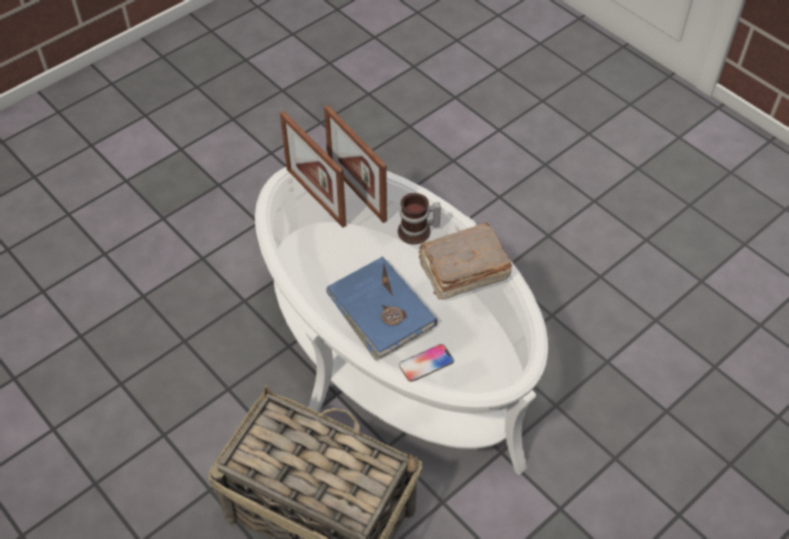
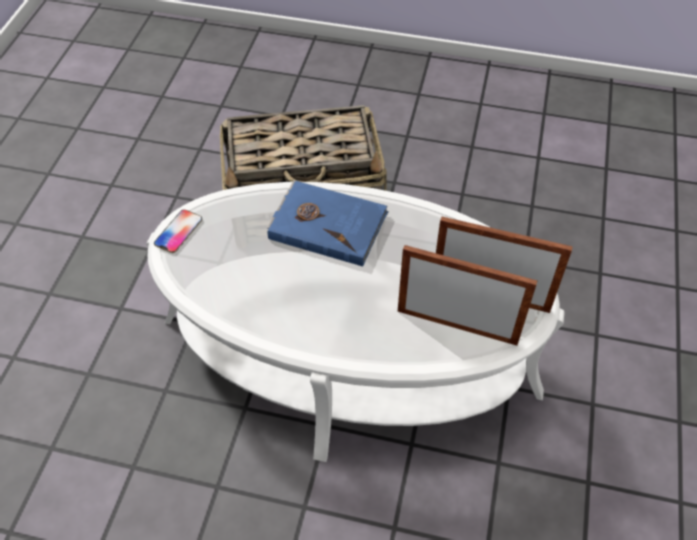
camera: 145 degrees right, 0 degrees up
mug [398,193,441,244] -> none
phone [399,344,454,382] -> phone moved to [154,210,202,253]
brown book [418,222,512,299] -> none

